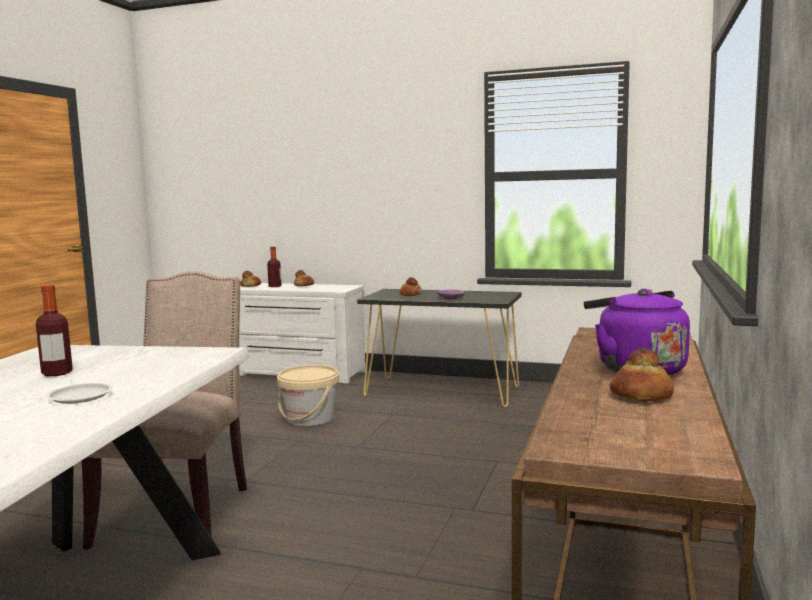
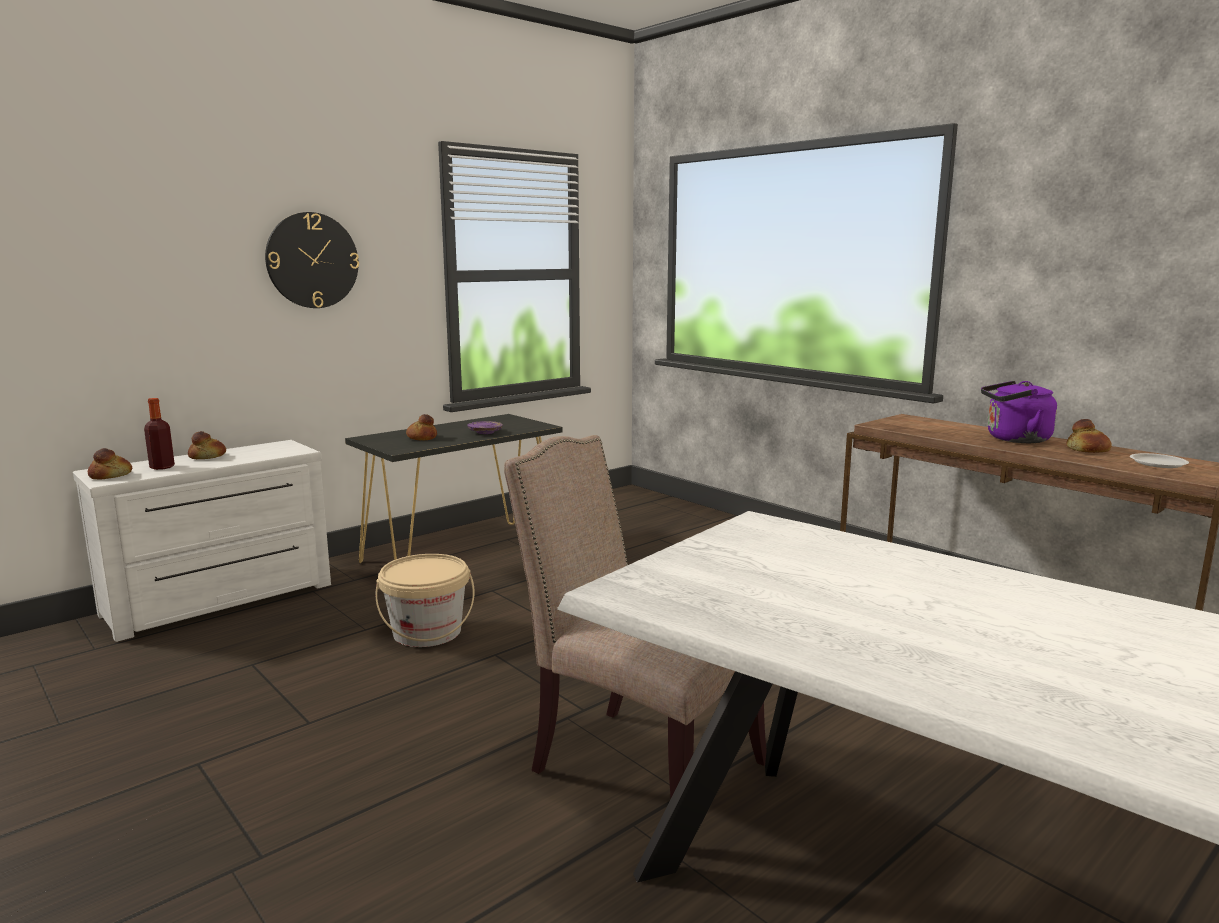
camera: 60 degrees left, 5 degrees up
bottle [36,285,73,376] -> none
white plate [46,383,113,404] -> white plate moved to [1130,453,1189,468]
none -> wall clock [265,212,359,308]

